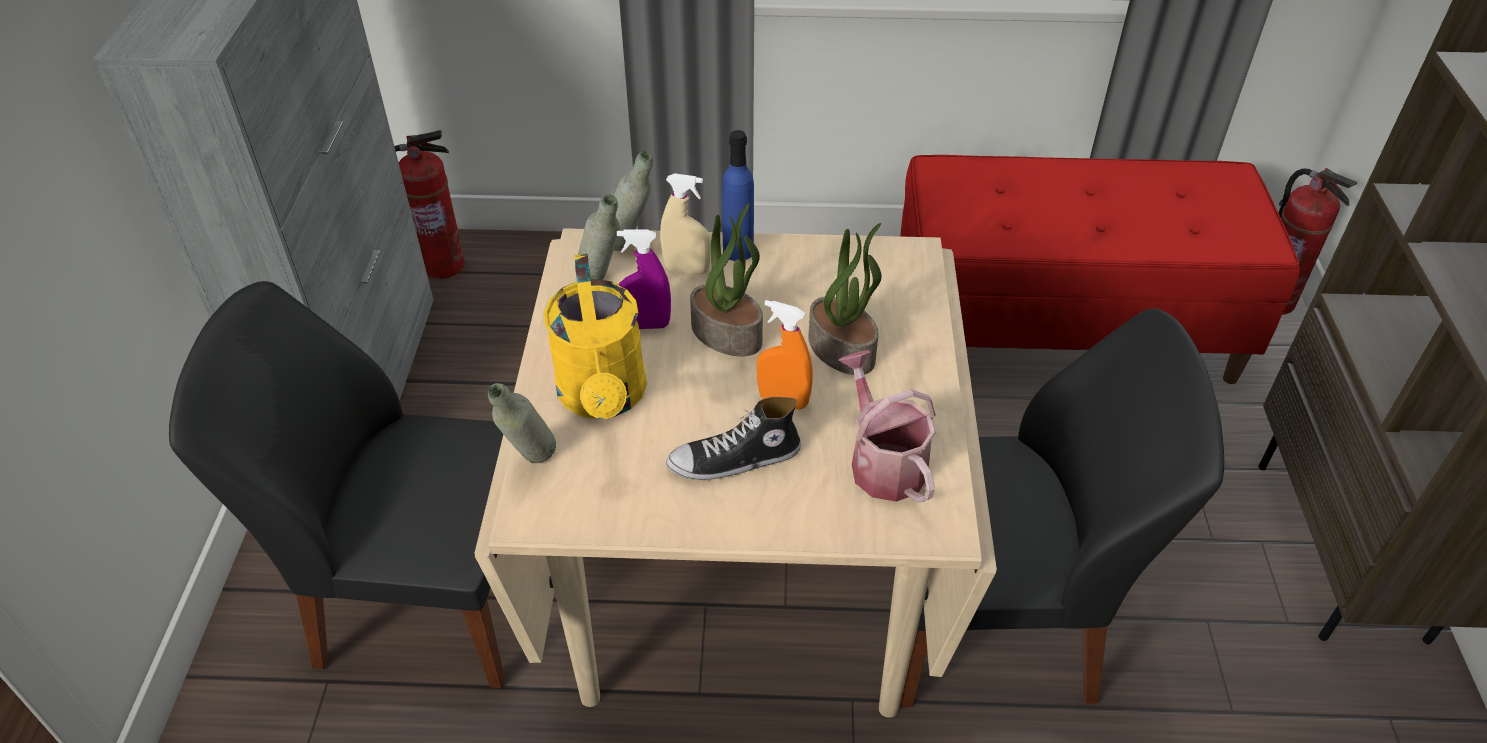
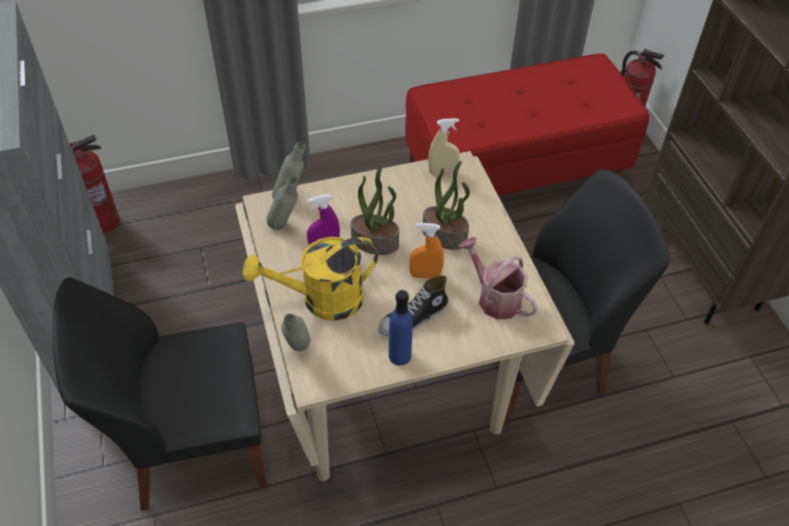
camera: 20 degrees left, 5 degrees up
yellow watering can [544,254,647,419] -> yellow watering can turned 105 degrees clockwise [243,237,378,321]
beige spray bottle [660,173,711,275] -> beige spray bottle moved to [428,118,460,175]
blue bottle [722,130,754,261] -> blue bottle moved to [389,290,413,365]

